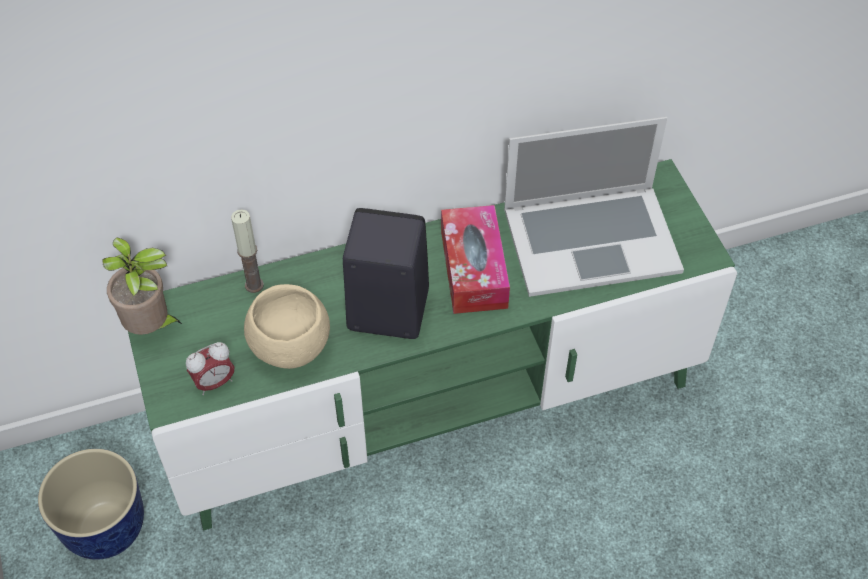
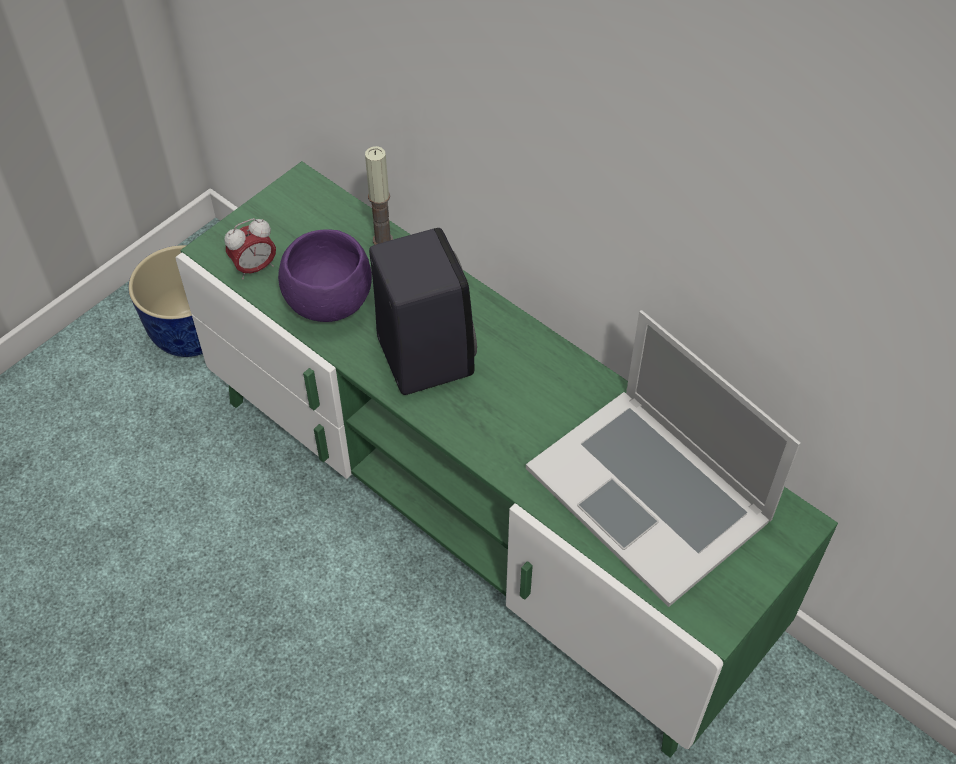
camera: 60 degrees right, 0 degrees up
potted plant [102,237,183,335] -> none
alarm clock [186,342,234,395] -> alarm clock turned 60 degrees counterclockwise [224,218,276,280]
beige bowl [244,284,330,369] -> purple bowl [278,229,372,322]
tissue box [441,205,510,314] -> none

